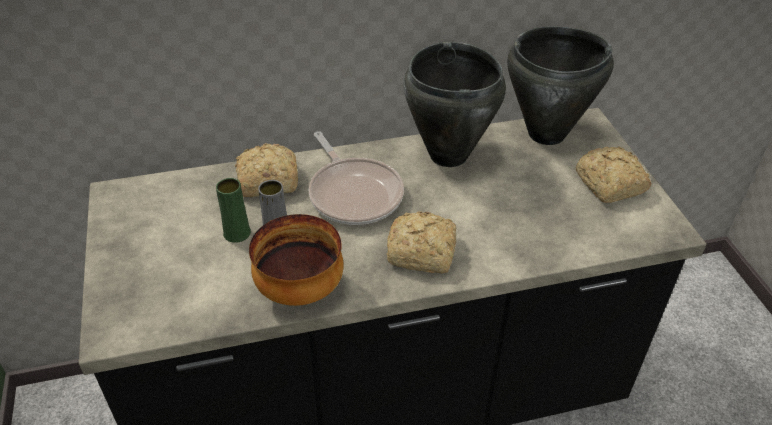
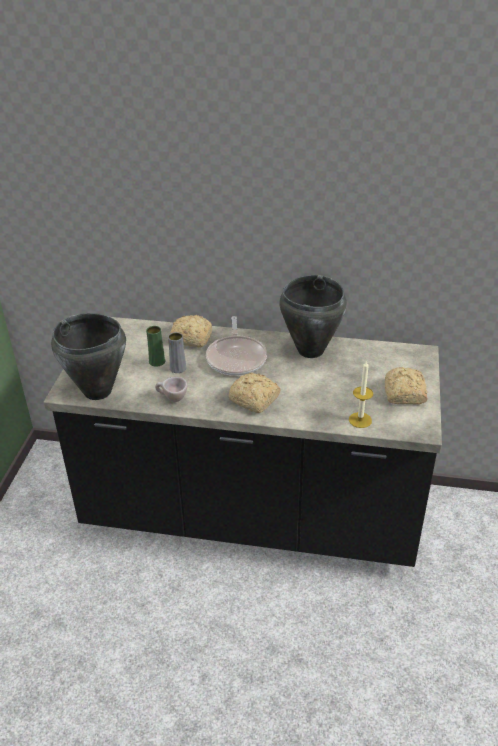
camera: 25 degrees right, 5 degrees down
bowl [249,214,344,306] -> beige cup [155,377,187,402]
black cooking pot [507,26,614,145] -> black cooking pot moved to [51,313,126,400]
none -> candle [349,360,373,428]

